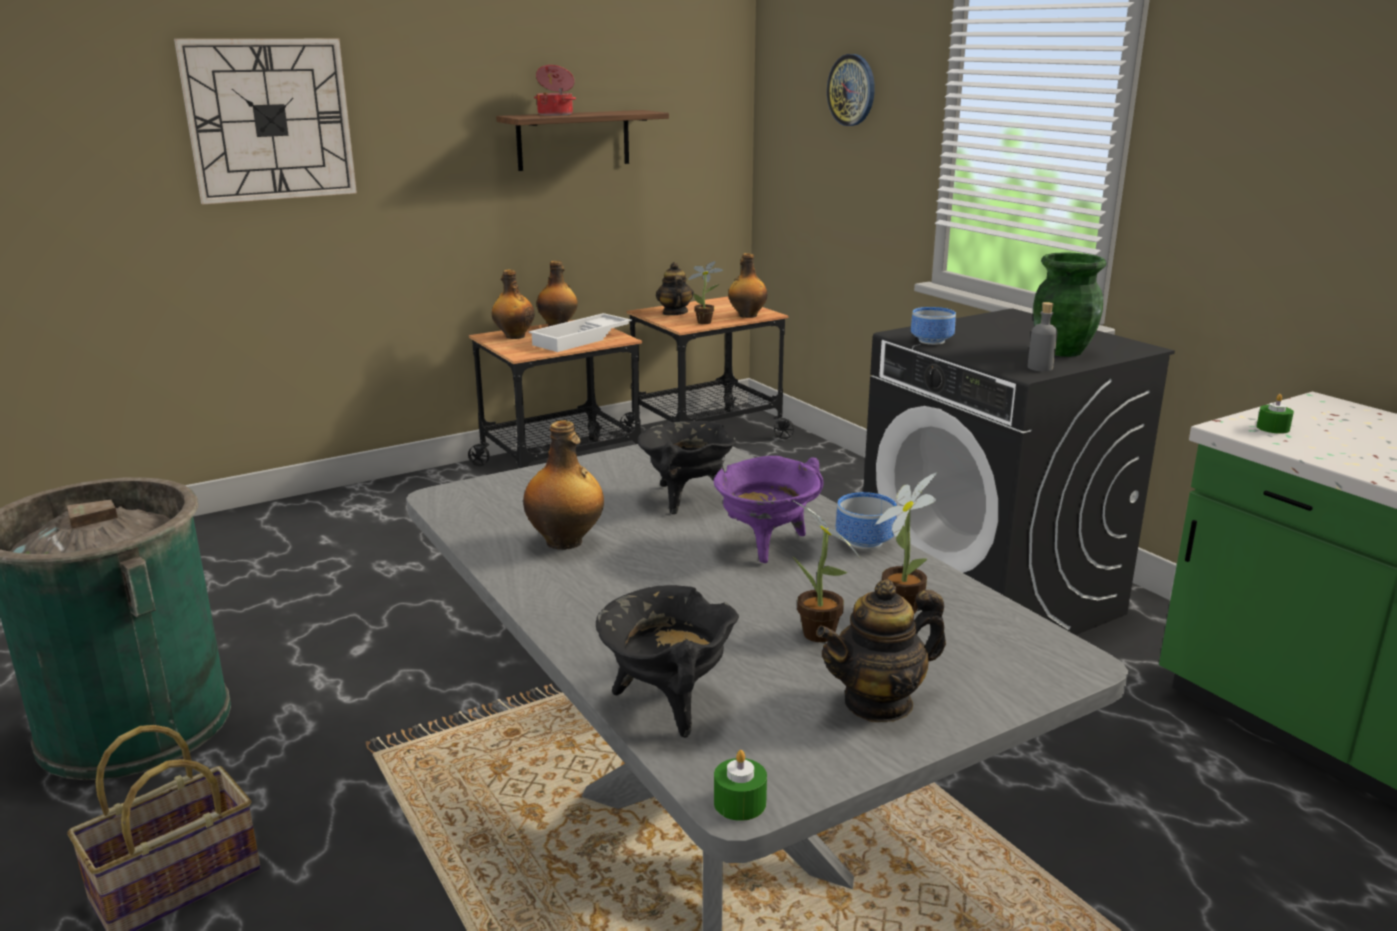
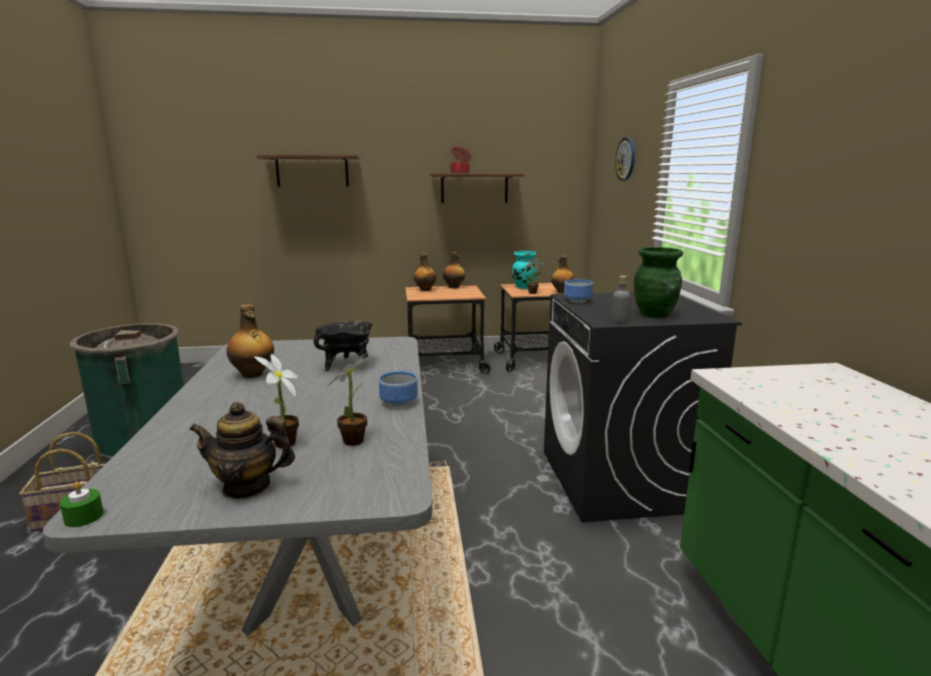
camera: 25 degrees right, 5 degrees down
wall clock [174,39,357,205] -> shelf [257,155,359,187]
white tray [528,313,632,352] -> none
black cooking pot [596,585,739,738] -> none
teapot [656,262,694,316] -> turquoise vase [512,251,537,289]
purple cooking pot [714,456,824,563] -> none
green candle [1256,394,1294,434] -> none

